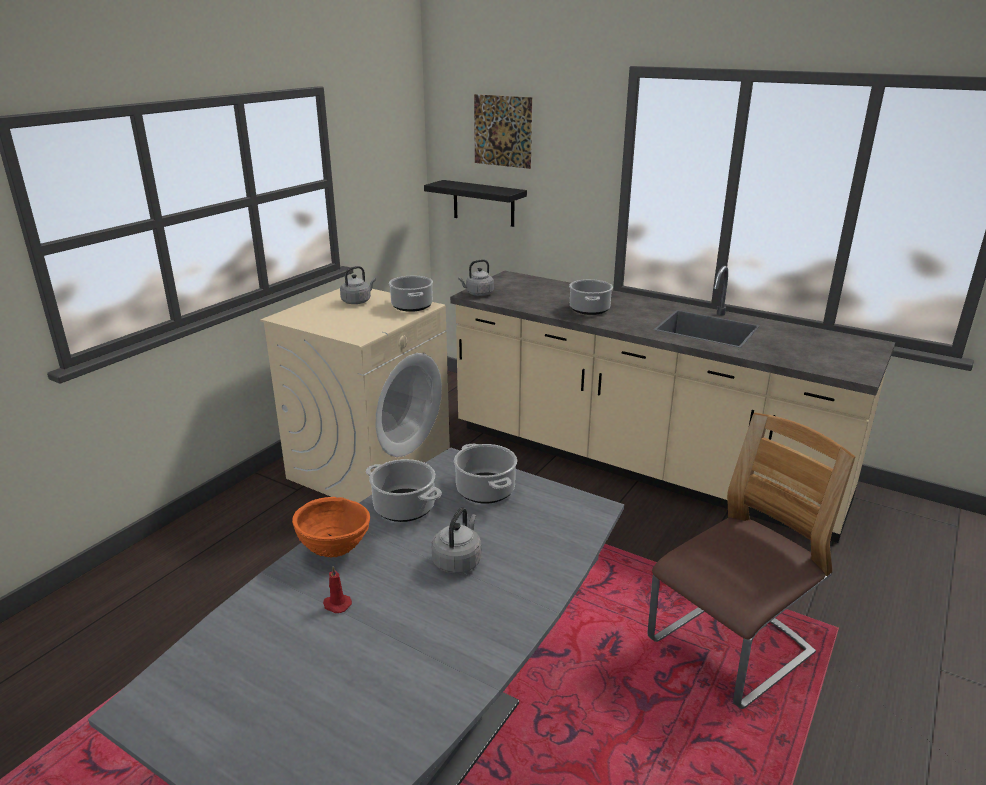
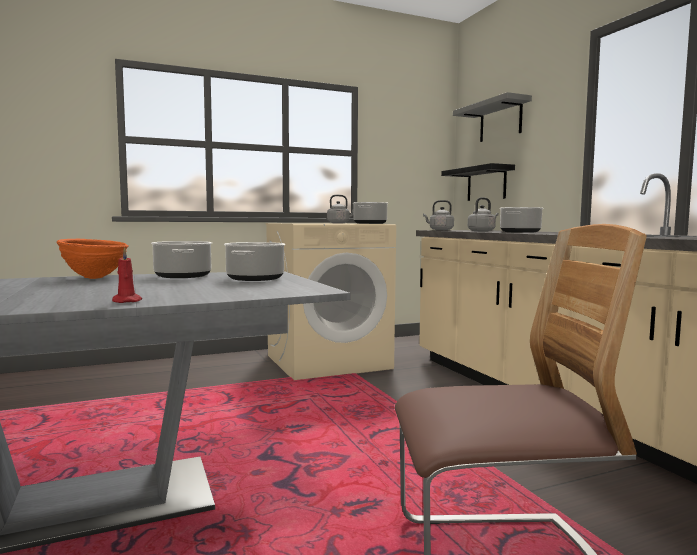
camera: 35 degrees right, 20 degrees down
red candle [323,566,352,613] -> red candle moved to [112,247,142,303]
grey kettle [431,507,482,574] -> grey kettle moved to [468,197,499,232]
picture [474,94,532,169] -> grey shelf [453,92,532,142]

